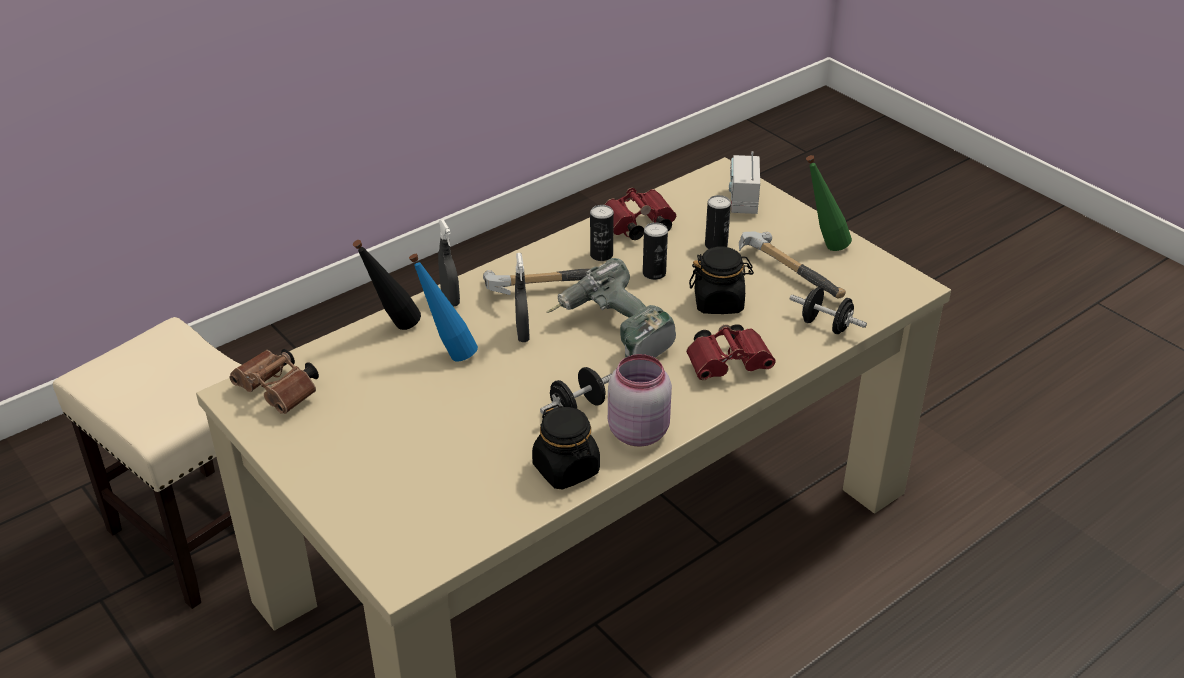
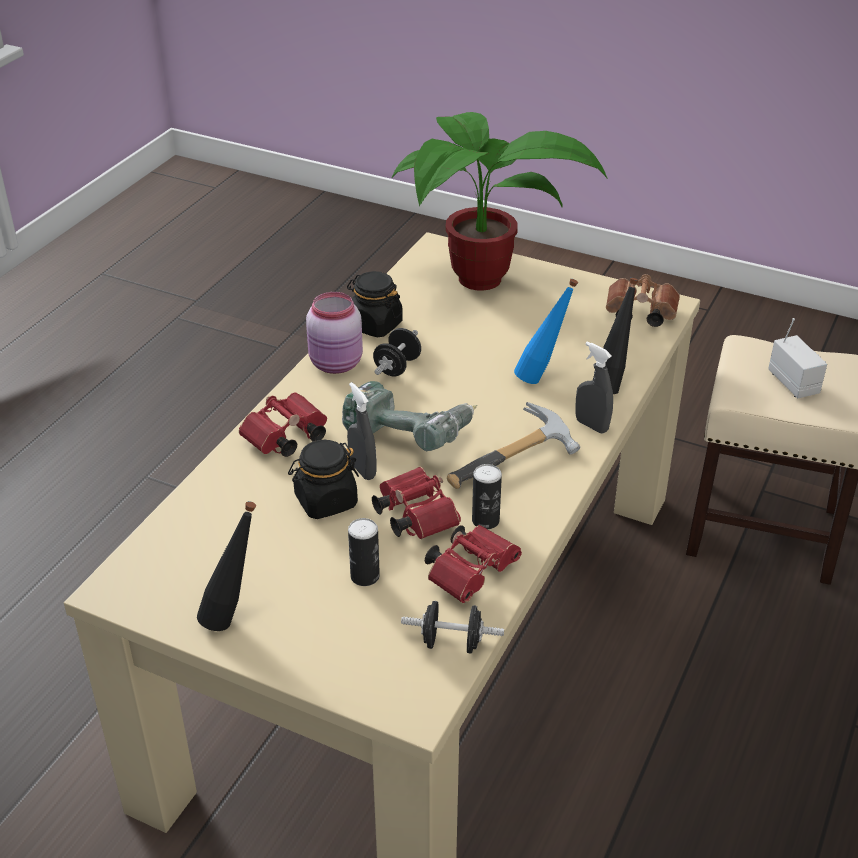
camera: 155 degrees right, 0 degrees up
grey spray bottle [515,253,530,342] -> grey spray bottle moved to [347,382,376,480]
can [643,222,668,280] -> red binoculars [372,467,461,539]
radio [729,151,760,214] -> radio moved to [768,318,827,398]
hammer [739,231,846,298] -> none
black dumbbell [790,287,867,334] -> black dumbbell moved to [401,601,504,654]
green bottle [806,155,852,251] -> black bottle [197,501,256,631]
none -> potted plant [391,112,607,291]

